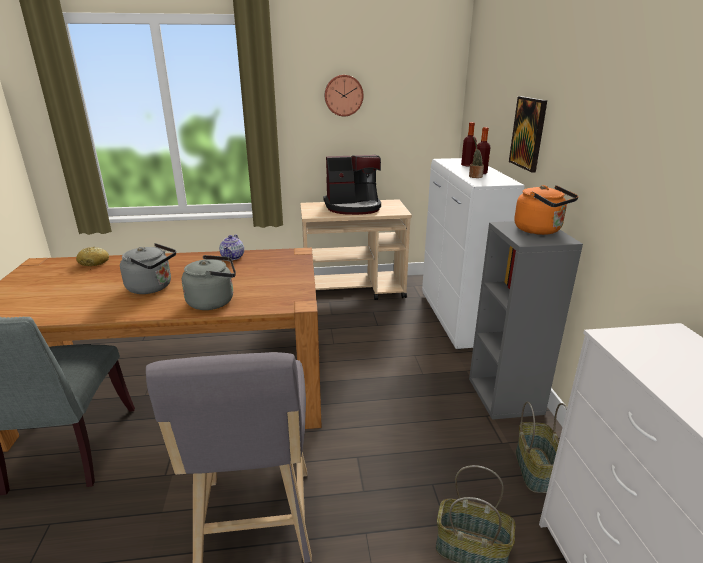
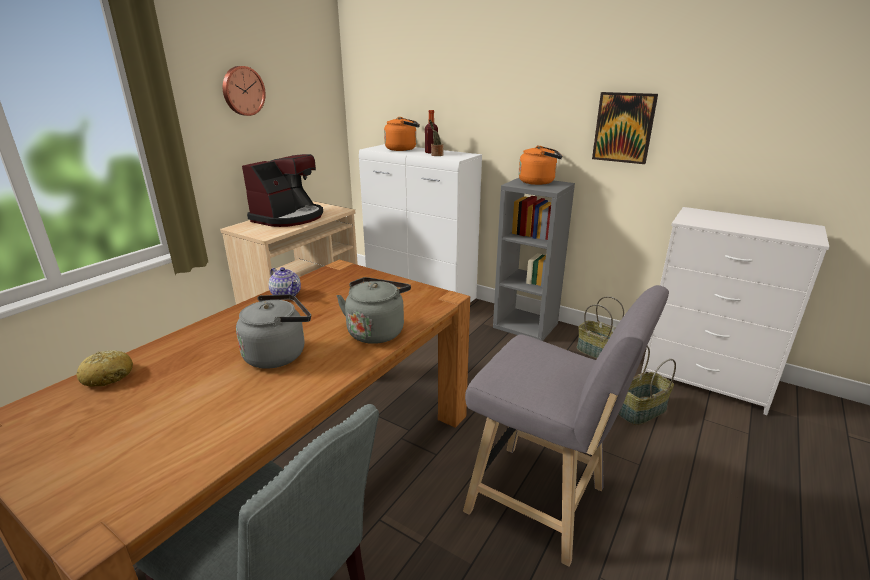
camera: 50 degrees left, 0 degrees up
bottle [461,122,477,167] -> orange kettle [384,117,420,151]
picture [509,96,547,173] -> picture moved to [592,92,658,164]

